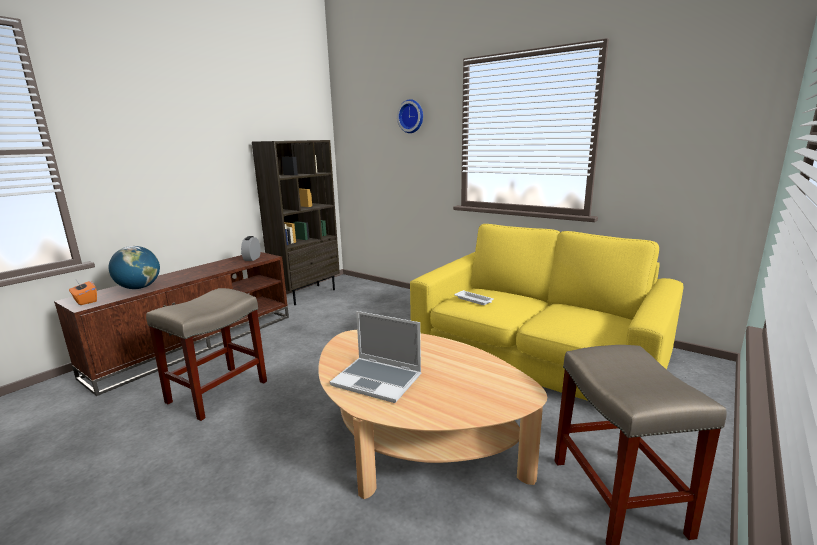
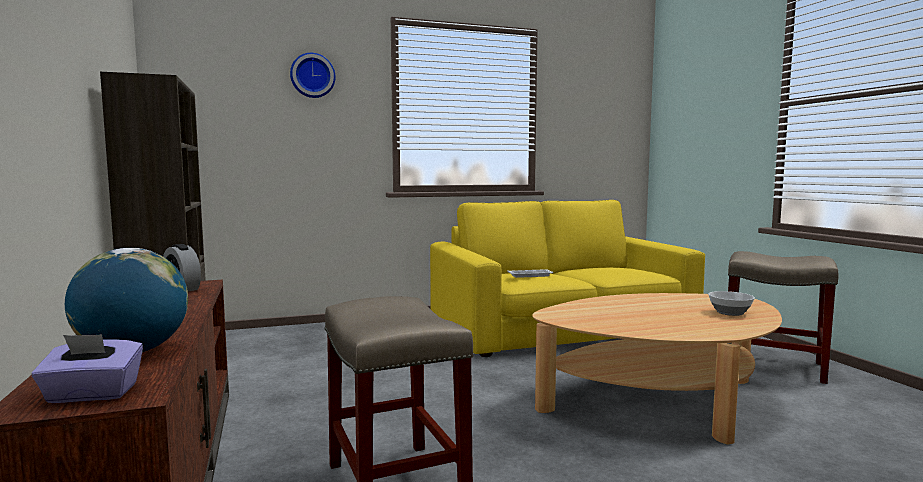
camera: 55 degrees left, 10 degrees down
orange tissue box [69,280,97,305] -> purple tissue box [32,334,143,403]
laptop [330,311,421,403] -> none
none -> bowl [708,291,755,316]

